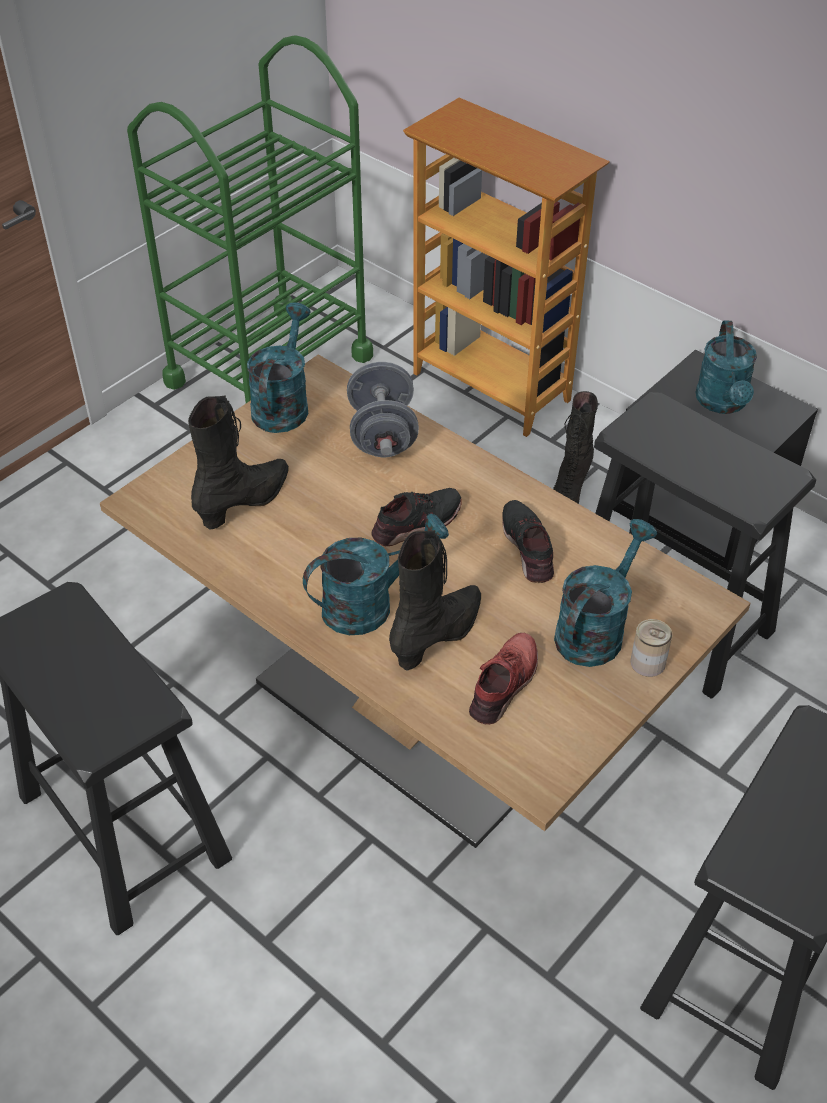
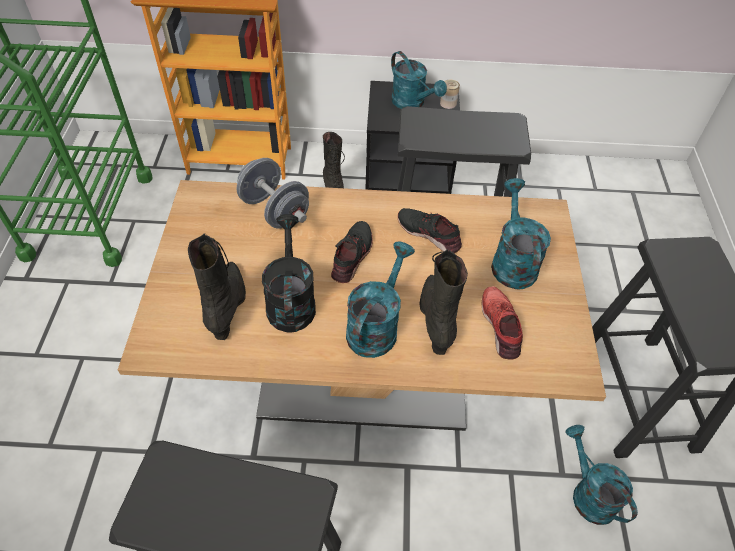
camera: 40 degrees left, 5 degrees up
turquoise watering can [247,302,311,433] -> turquoise watering can moved to [566,425,638,525]
can [630,619,672,677] -> can moved to [440,80,460,109]
none -> black watering can [262,214,316,332]

